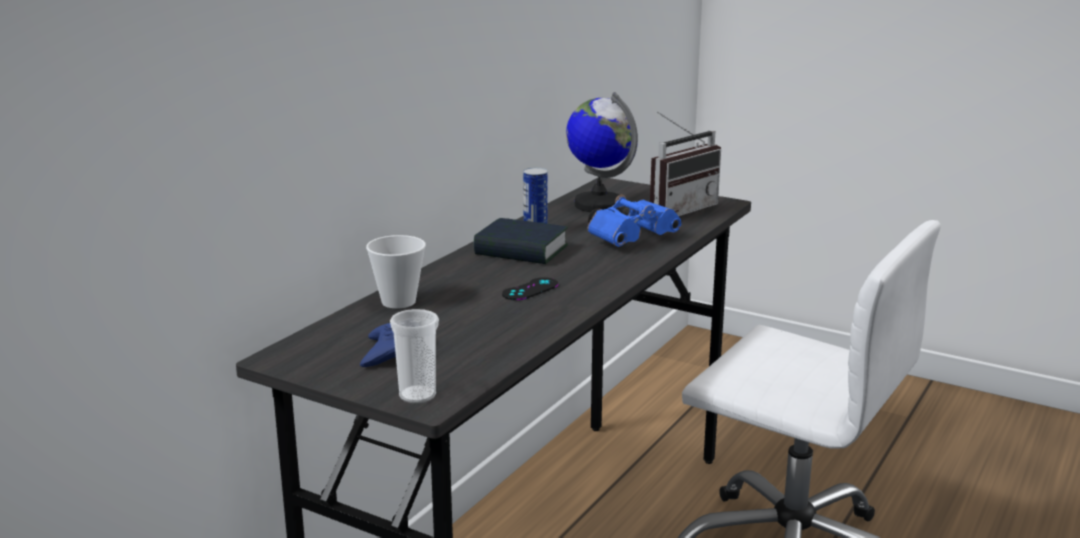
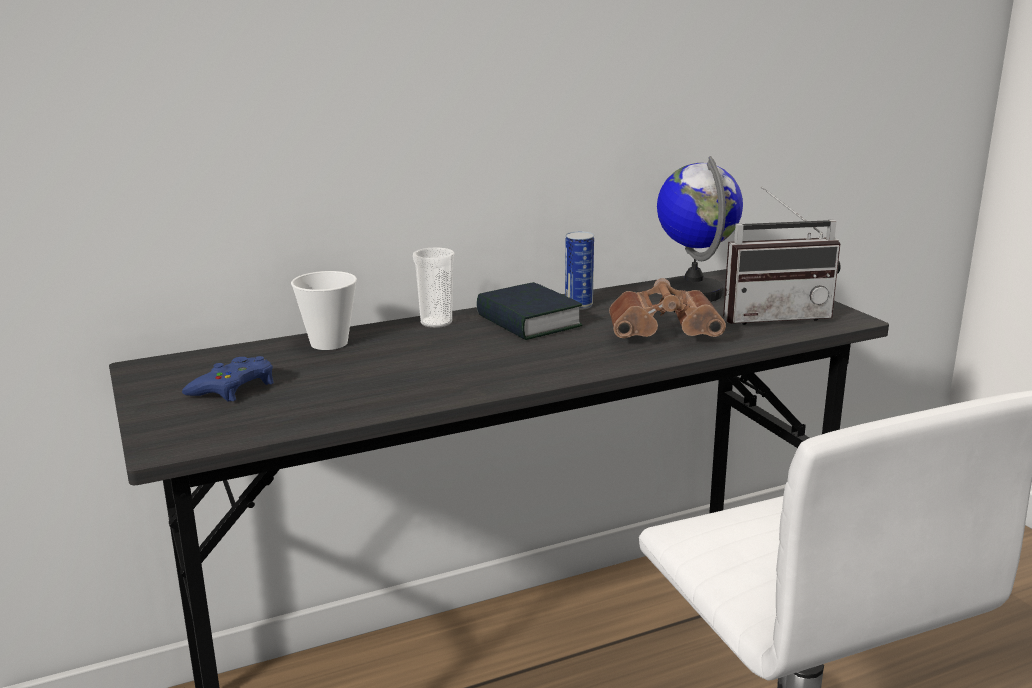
camera: 35 degrees right, 0 degrees up
cup [390,309,439,403] -> cup moved to [413,247,454,328]
black game controller [502,277,559,300] -> none
blue binoculars [587,195,681,247] -> brown binoculars [609,278,726,338]

